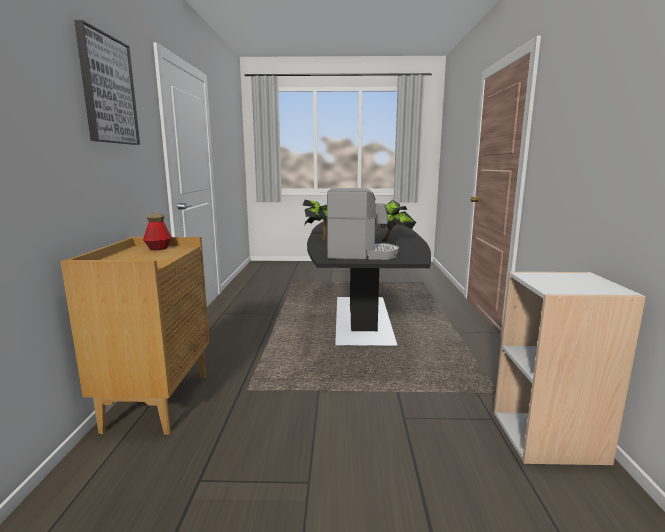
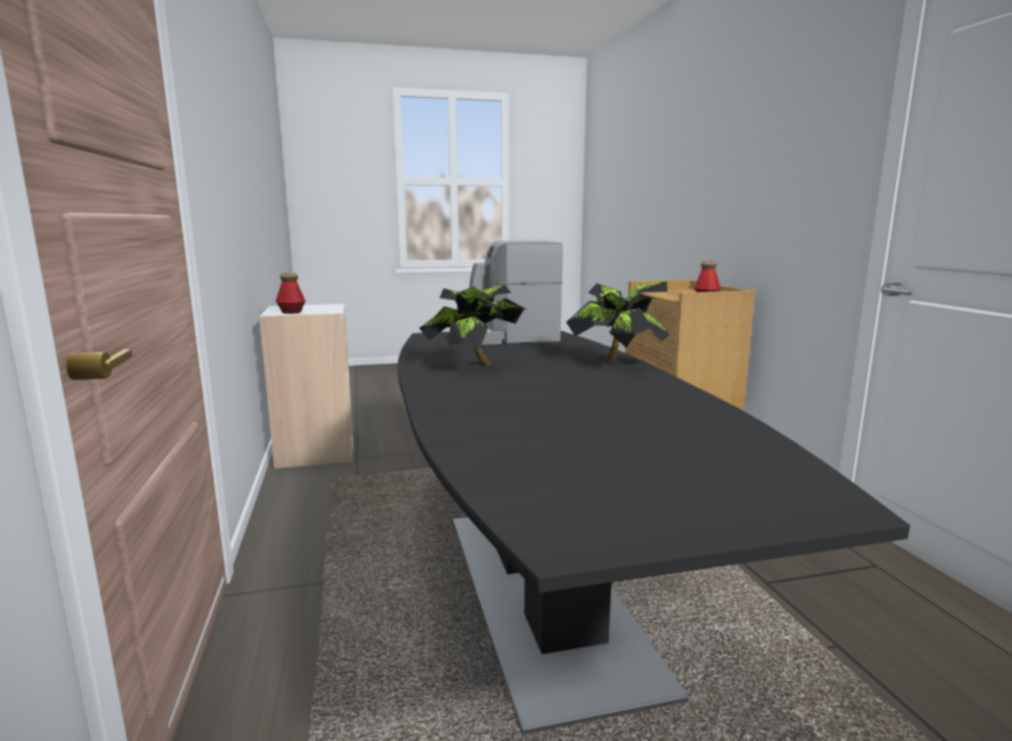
camera: 165 degrees right, 0 degrees up
picture [74,20,140,145] -> none
none -> bottle [276,272,305,314]

